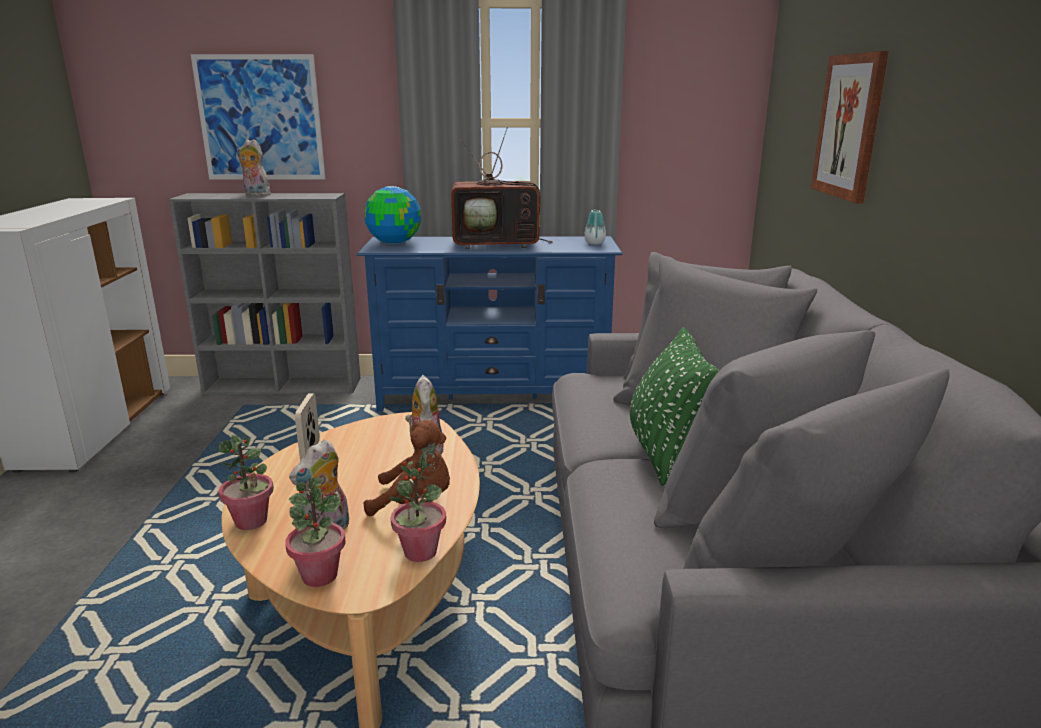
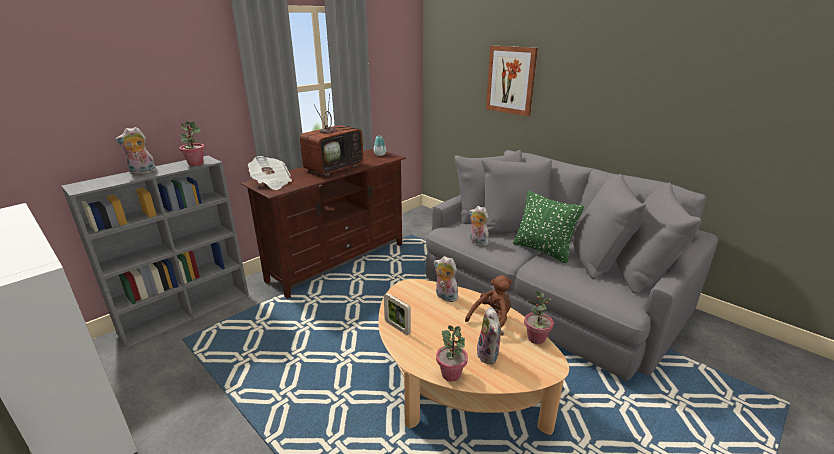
camera: 45 degrees left, 5 degrees up
picture [191,54,326,180] -> none
potted plant [285,477,346,587] -> potted plant moved to [180,121,205,166]
blue tv stand [356,236,623,412] -> brown tv stand [241,149,406,299]
globe [364,186,421,244] -> newspaper [248,156,292,190]
none -> plush toy [469,206,489,246]

